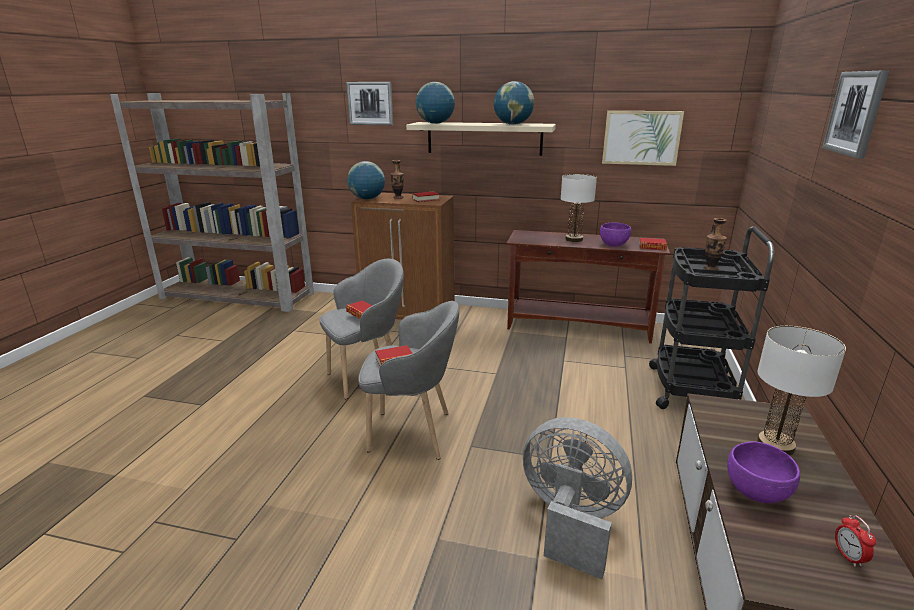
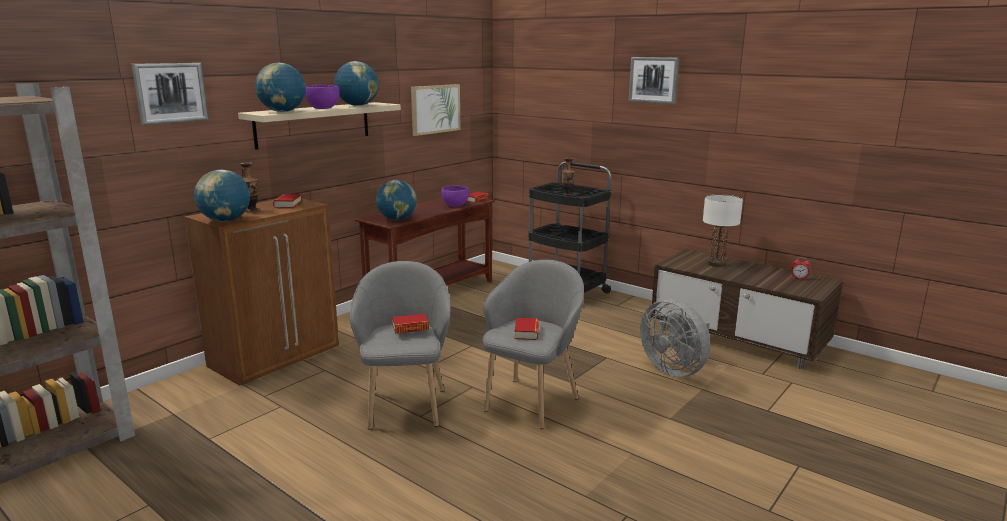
camera: 65 degrees left, 5 degrees down
grey fan [523,417,632,579] -> grey fan turned 90 degrees counterclockwise [640,298,710,377]
table lamp [561,174,597,242] -> none
purple bowl [727,441,800,503] -> purple bowl moved to [305,85,339,109]
none -> globe [376,180,417,220]

